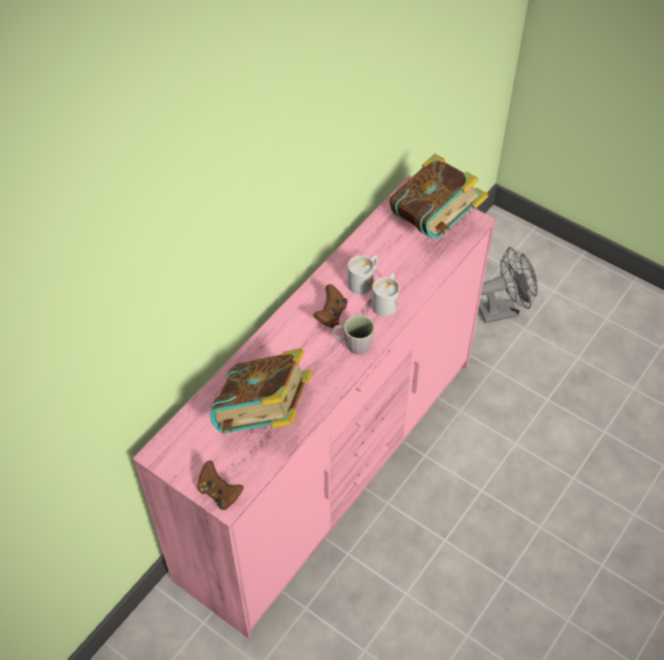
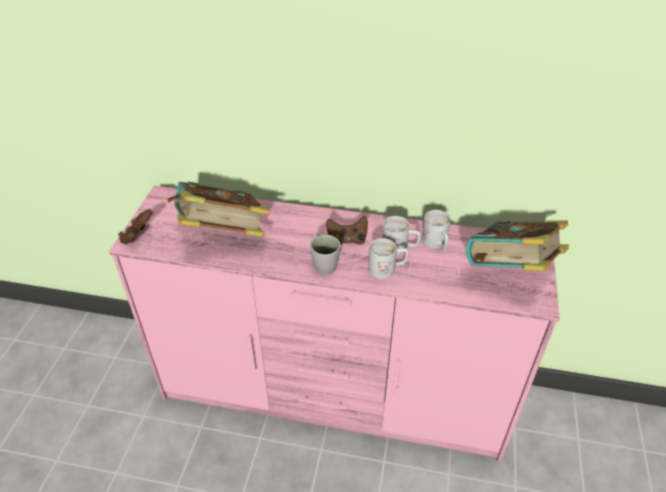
camera: 65 degrees right, 10 degrees down
grey fan [479,247,538,323] -> none
none -> white mug [422,210,450,250]

